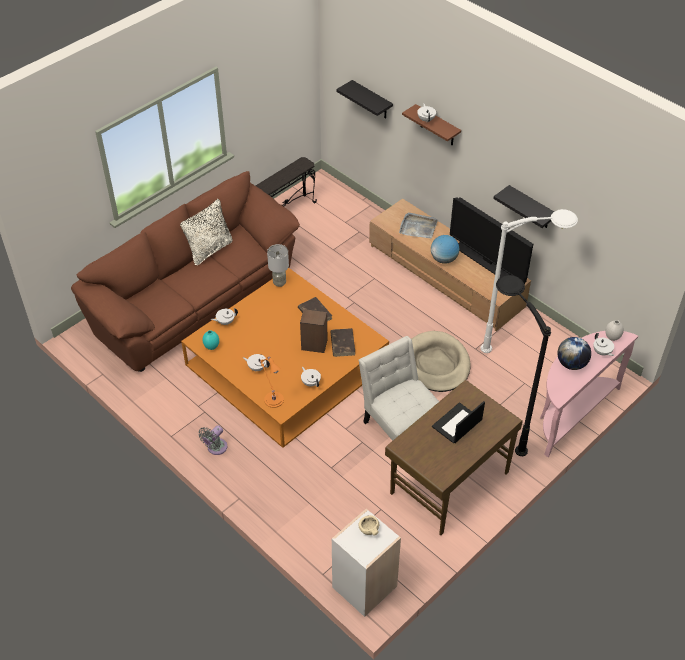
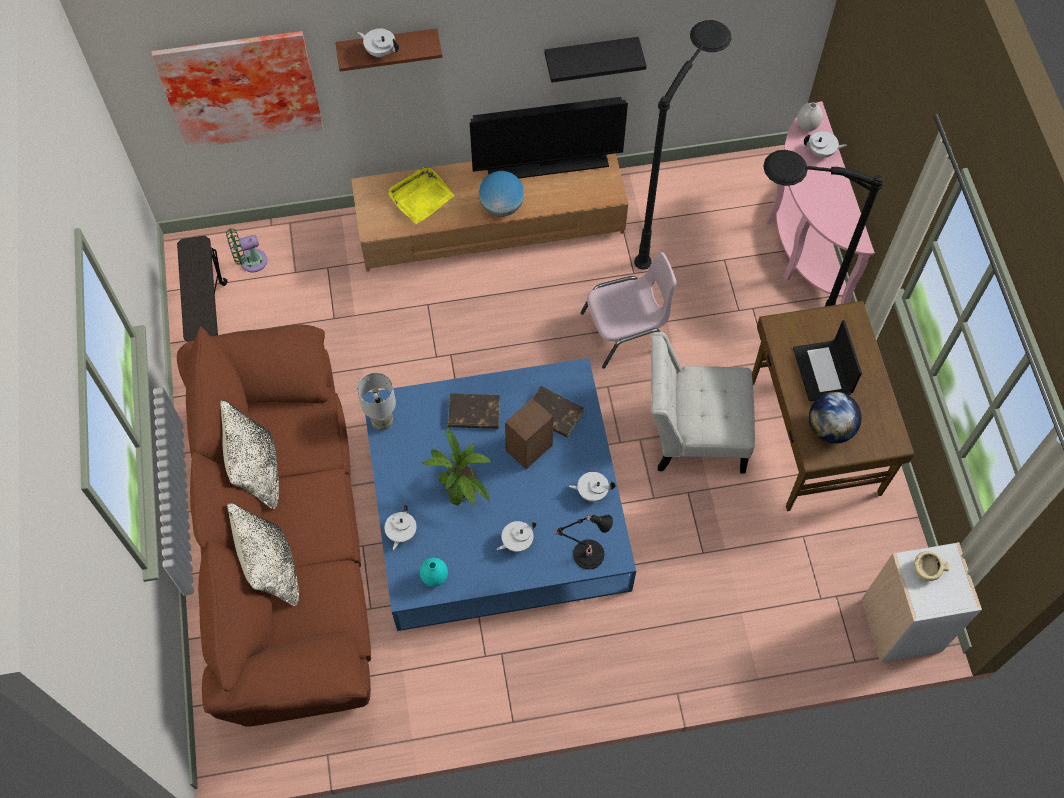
camera: 55 degrees left, 15 degrees up
orange coffee table [181,268,389,448] -> blue coffee table [363,358,636,631]
grey fan [198,425,228,455] -> none
orange table lamp [259,357,284,408] -> black table lamp [554,515,613,569]
black shelf [337,80,393,119] -> picture [151,31,324,149]
grey tray [399,212,438,238] -> yellow tray [388,167,454,224]
beige dog bed [411,331,471,392] -> pink chair [581,252,677,369]
white floor lamp [480,209,578,353] -> black floor lamp [634,20,731,270]
globe [557,337,591,370] -> globe moved to [809,392,862,444]
none -> green fan [226,229,267,272]
none -> beige pillow [227,503,299,606]
none -> potted plant [422,427,491,507]

